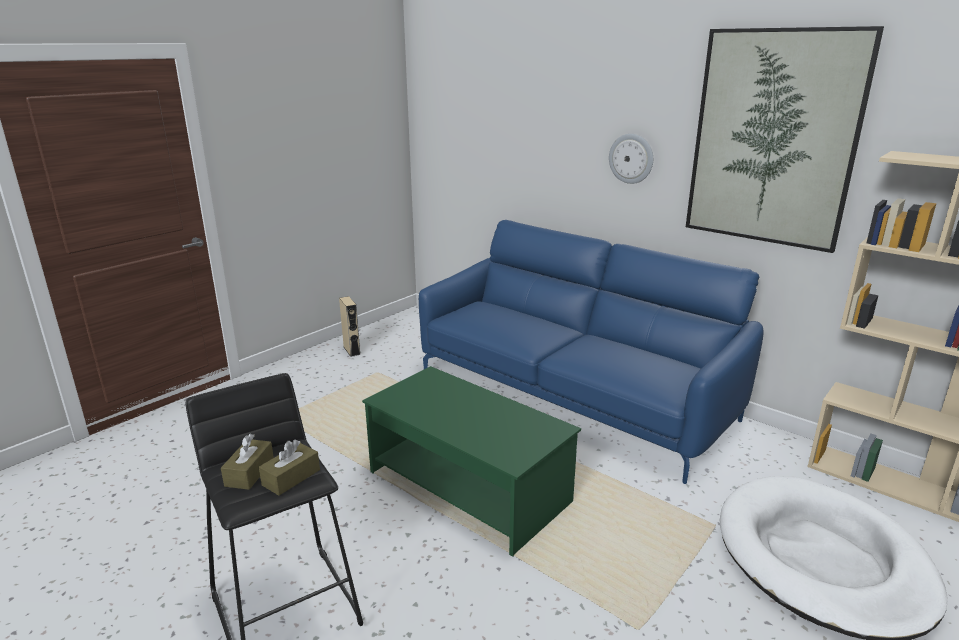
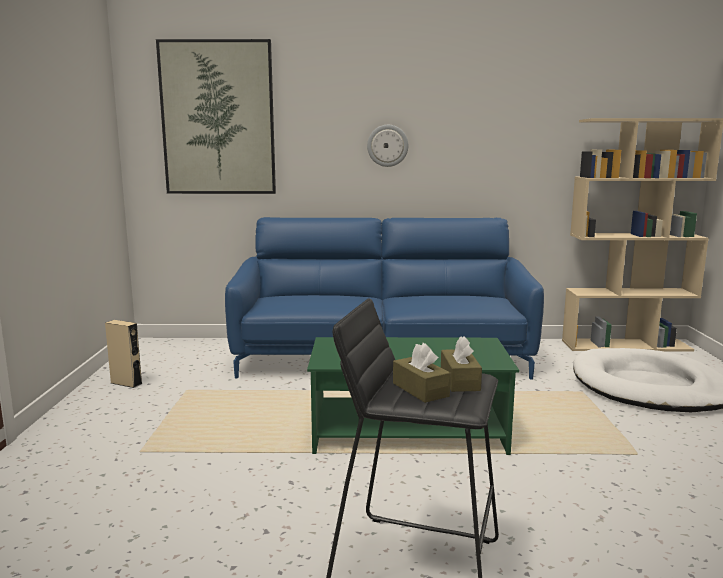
camera: 40 degrees left, 10 degrees down
picture [686,26,884,253] -> picture moved to [156,39,276,194]

